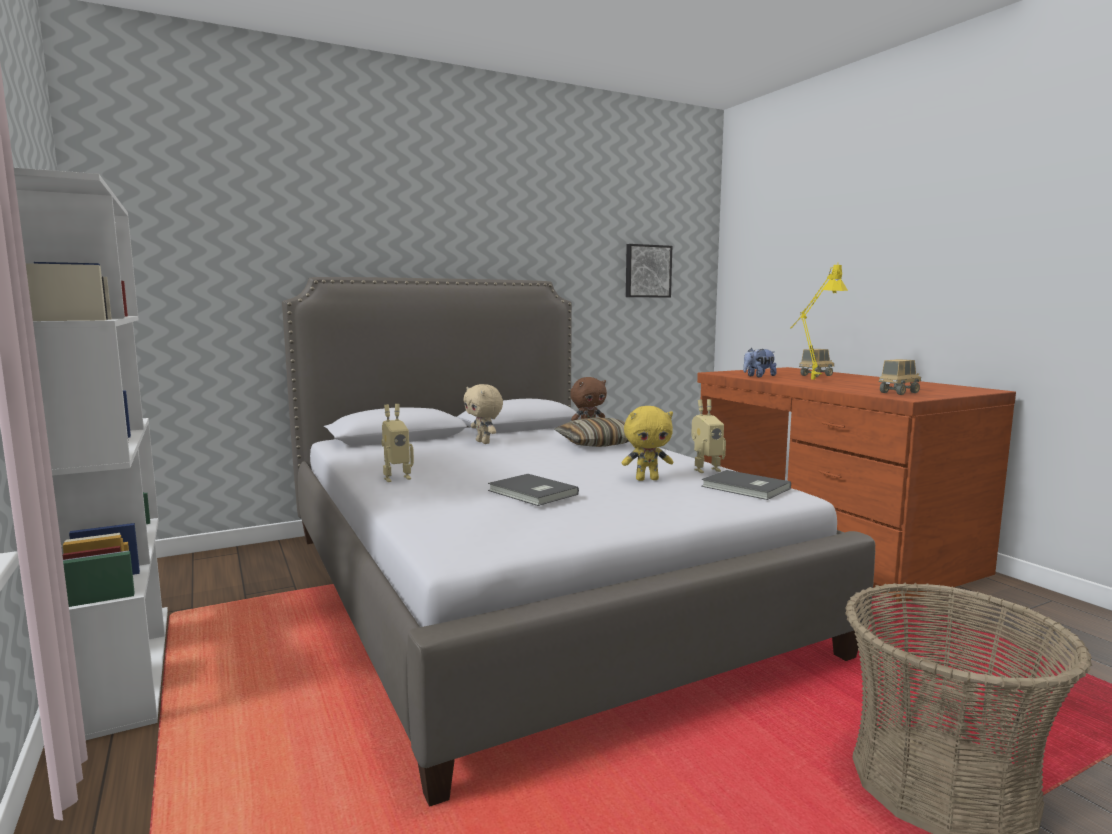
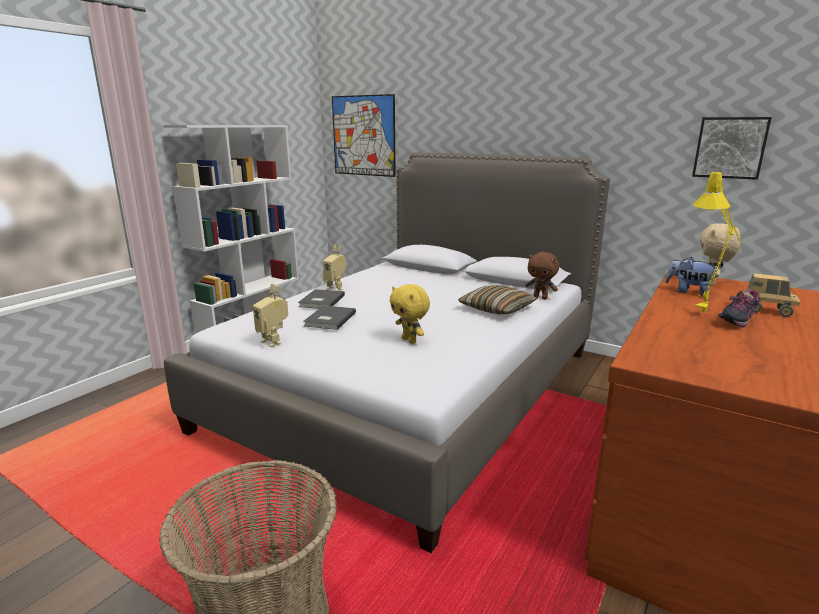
camera: 60 degrees right, 10 degrees up
beige plush toy [463,384,503,444] -> beige plush toy moved to [700,223,741,285]
toy robot [691,399,726,473] -> toy robot moved to [253,284,288,347]
grey book [701,470,791,500] -> grey book moved to [298,289,345,309]
toy truck [879,359,921,395] -> none
none -> picture [332,94,396,177]
none -> shoe [718,289,759,328]

